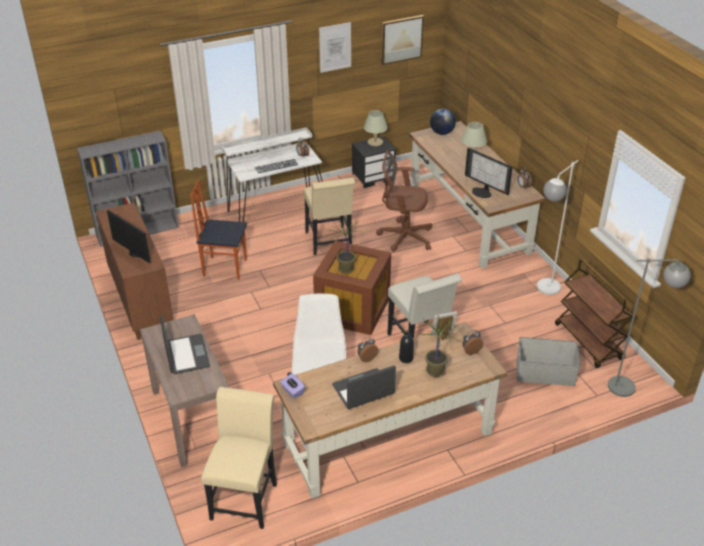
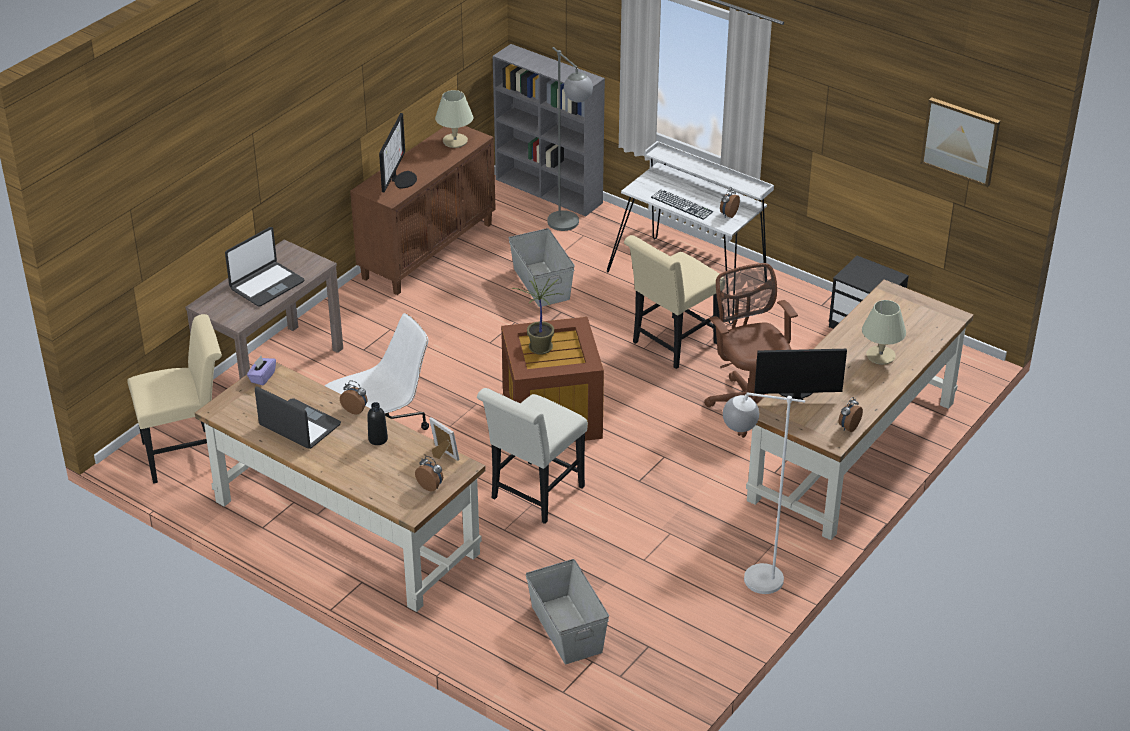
camera: 60 degrees right, 0 degrees up
chair [190,180,247,280] -> grey storage box [509,228,575,307]
picture [319,22,351,73] -> none
beige table lamp [364,110,388,147] -> beige table lamp moved to [435,90,473,148]
potted plant [420,315,459,377] -> none
globe [430,109,456,135] -> none
monitor [465,148,512,198] -> monitor turned 75 degrees clockwise [754,349,847,400]
brown cart [555,259,633,368] -> none
grey floor lamp [608,258,691,397] -> grey floor lamp moved to [547,47,593,231]

